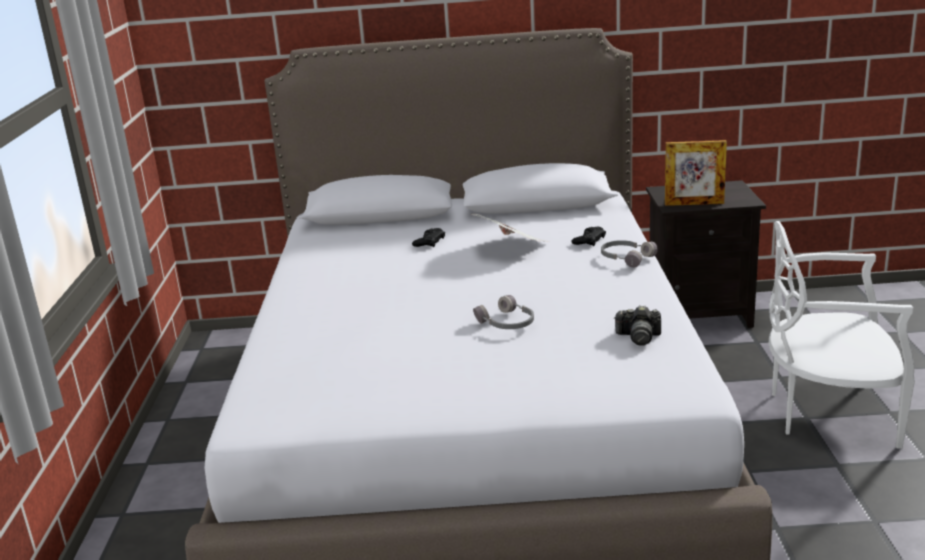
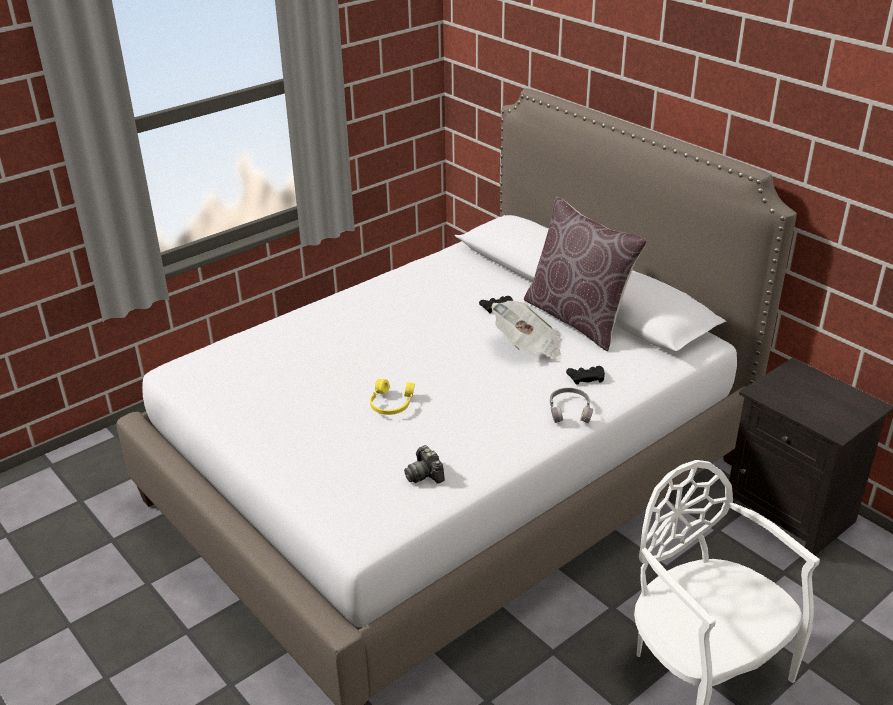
camera: 50 degrees right, 10 degrees up
grey headphones [473,295,534,329] -> yellow headphones [370,379,415,415]
picture frame [665,140,727,206] -> none
none -> brown pillow [524,197,647,351]

